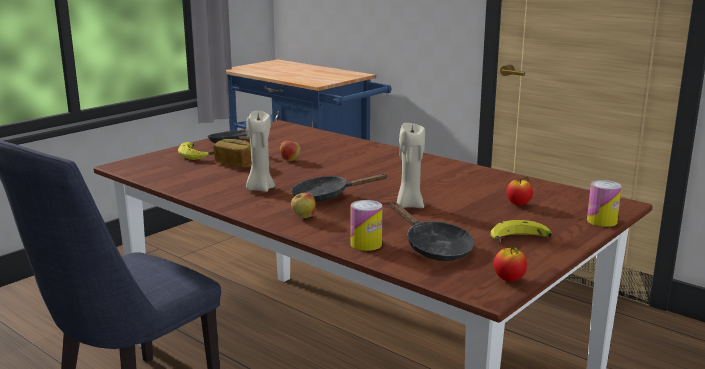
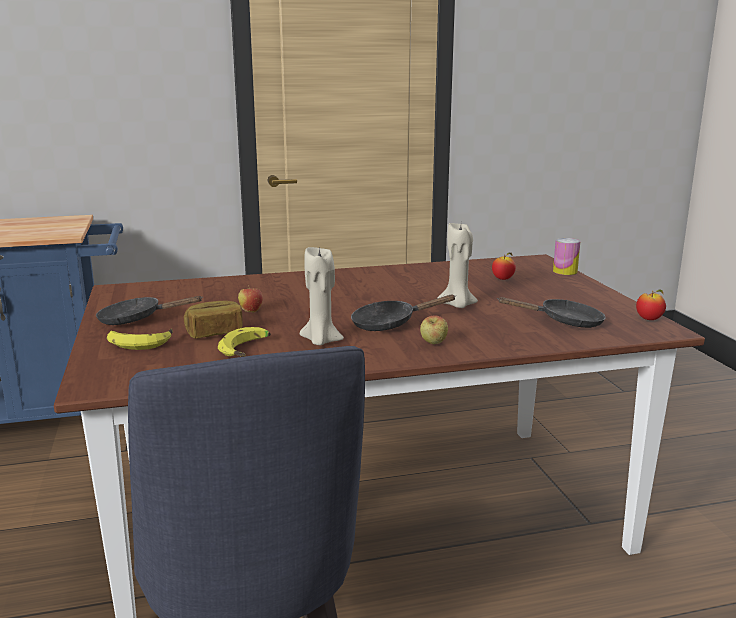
camera: 55 degrees left, 0 degrees up
black frying pan [291,173,388,202] -> black frying pan turned 45 degrees clockwise [351,295,456,331]
can [351,200,382,251] -> none
banana [491,220,552,243] -> banana moved to [218,327,271,357]

